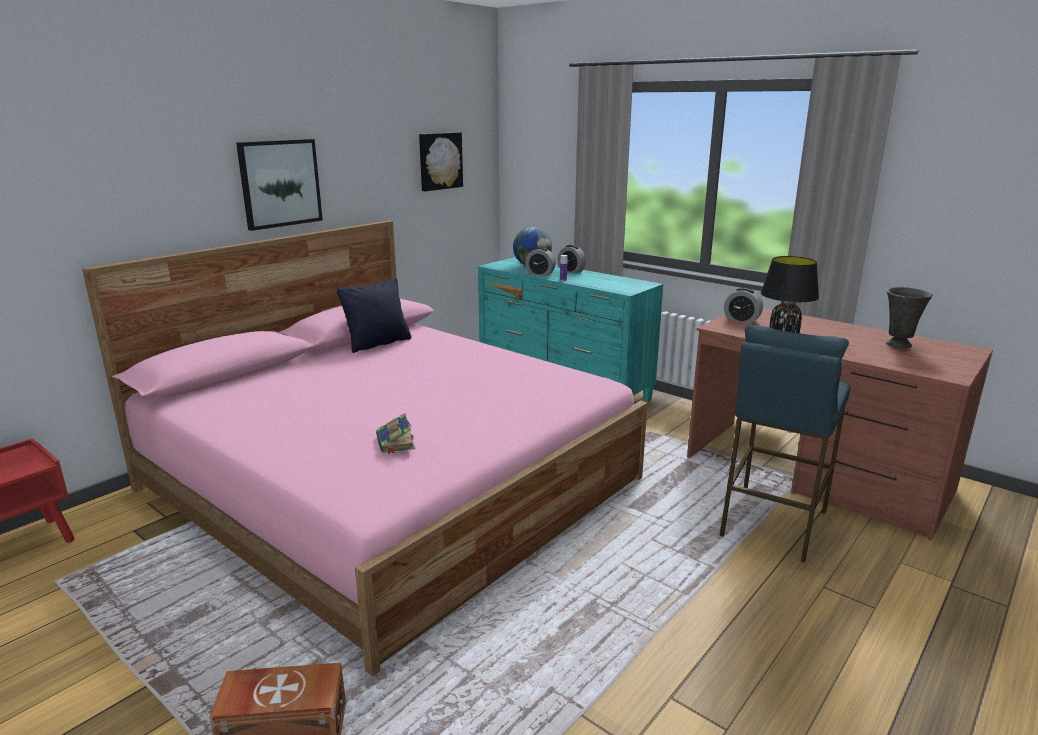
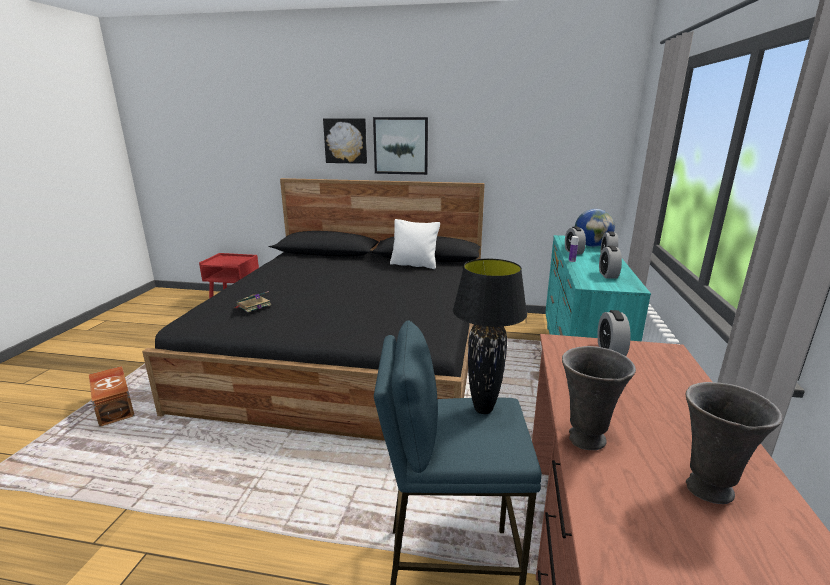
camera: 60 degrees right, 0 degrees up
pink bed [82,220,648,676] -> black bed [142,178,485,441]
black pillow [337,278,411,353] -> white pillow [390,219,440,269]
picture [419,132,463,191] -> picture moved to [323,118,367,164]
none -> grey vase [562,346,636,450]
none -> alarm clock [599,246,622,279]

